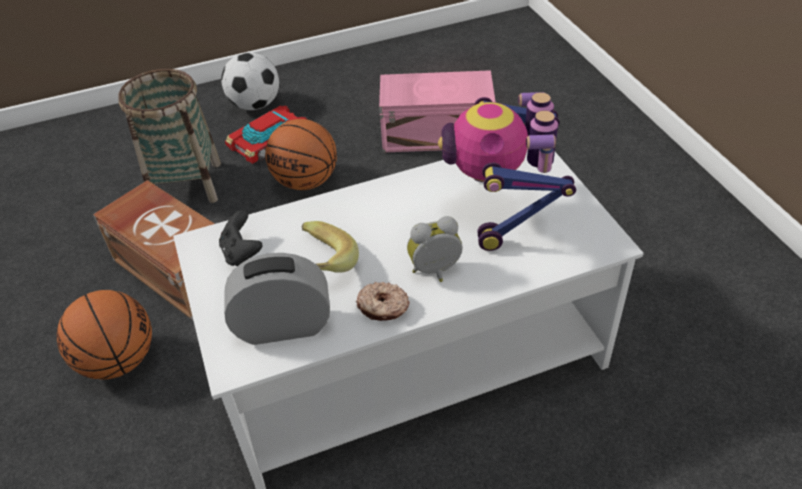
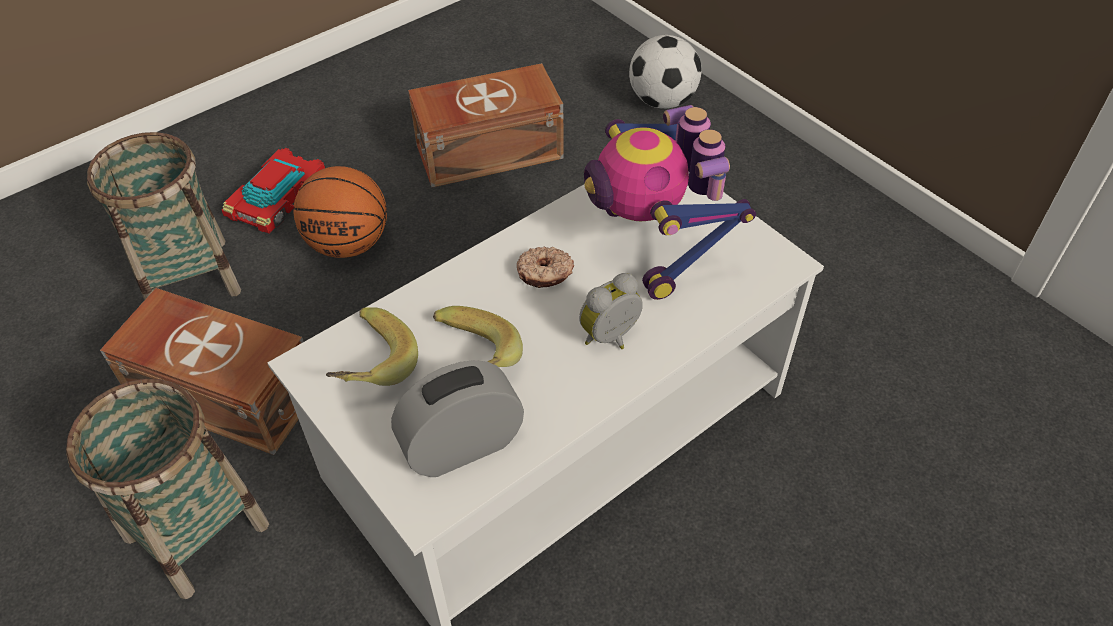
camera: 20 degrees left, 5 degrees up
basketball [57,290,152,380] -> basket [66,379,269,599]
black game controller [219,210,263,266] -> banana [326,307,418,386]
football [221,52,279,110] -> football moved to [629,35,702,109]
donut [356,282,410,321] -> donut moved to [517,246,574,288]
pink storage box [379,70,496,153] -> brown storage box [408,63,564,187]

